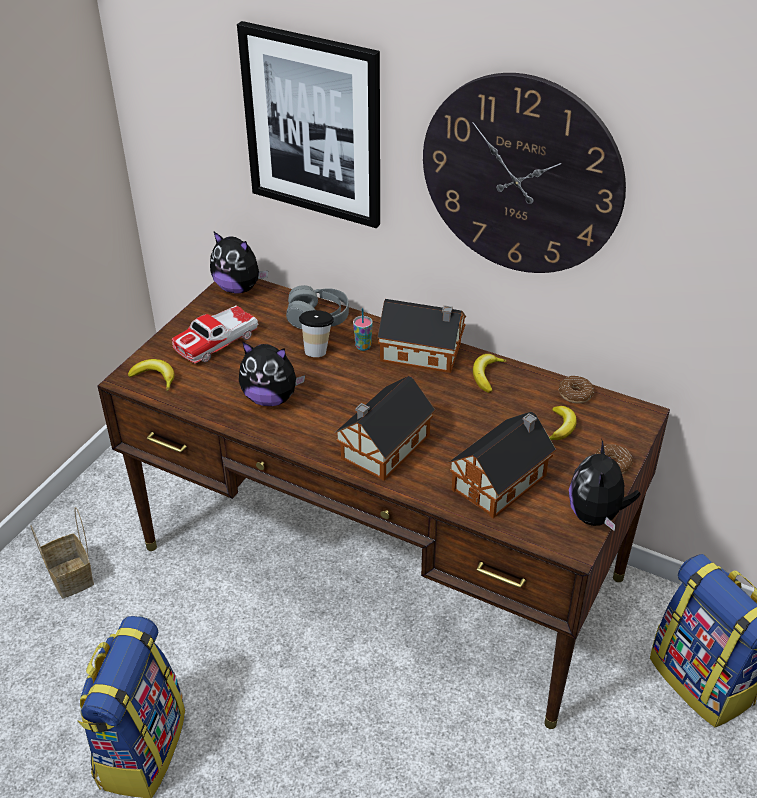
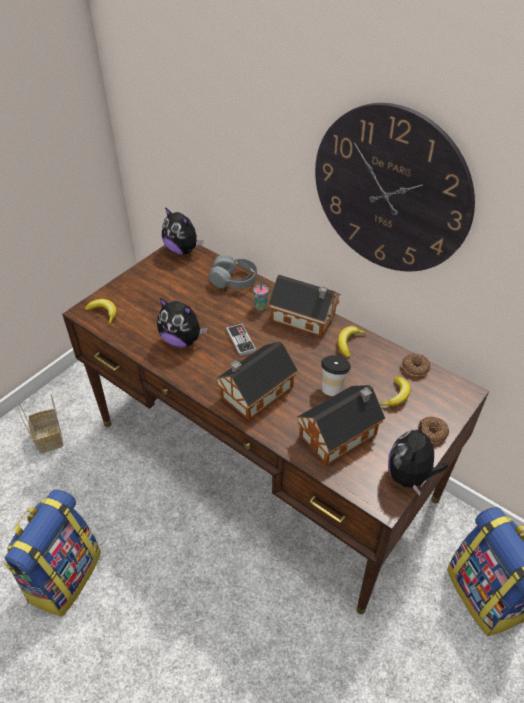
camera: 10 degrees right, 5 degrees up
toy car [172,305,258,363] -> none
picture [237,21,380,228] -> none
cup [299,310,334,357] -> cup moved to [321,355,351,396]
none -> game controller [226,323,256,356]

